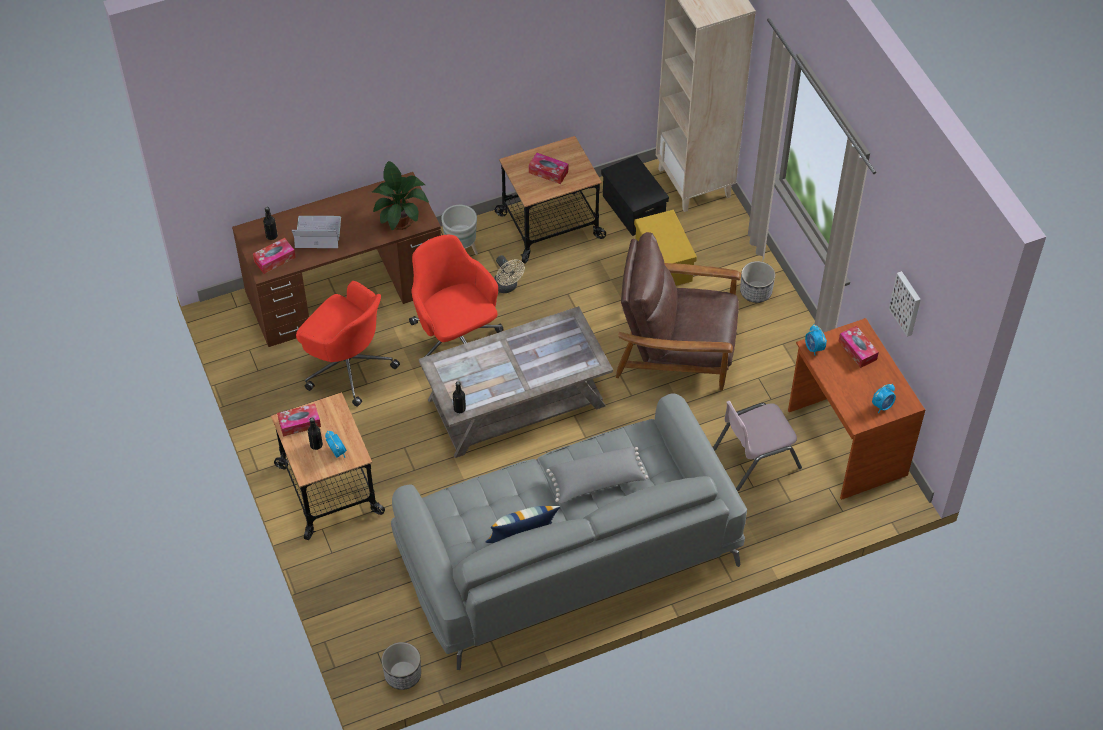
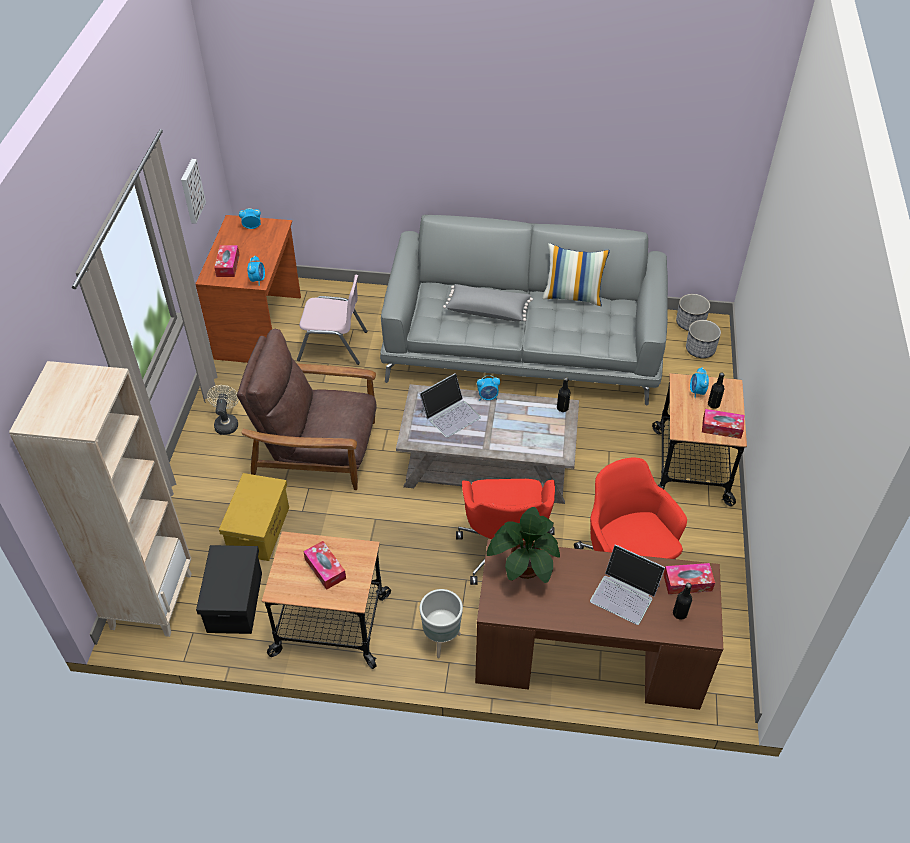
camera: 150 degrees left, 5 degrees down
beige fan [494,255,525,293] -> beige fan moved to [207,385,239,435]
brown armchair [616,232,741,391] -> brown armchair turned 150 degrees clockwise [237,329,377,490]
planter [740,261,775,303] -> planter moved to [686,320,721,358]
none -> laptop [419,373,481,437]
none -> alarm clock [477,375,500,401]

